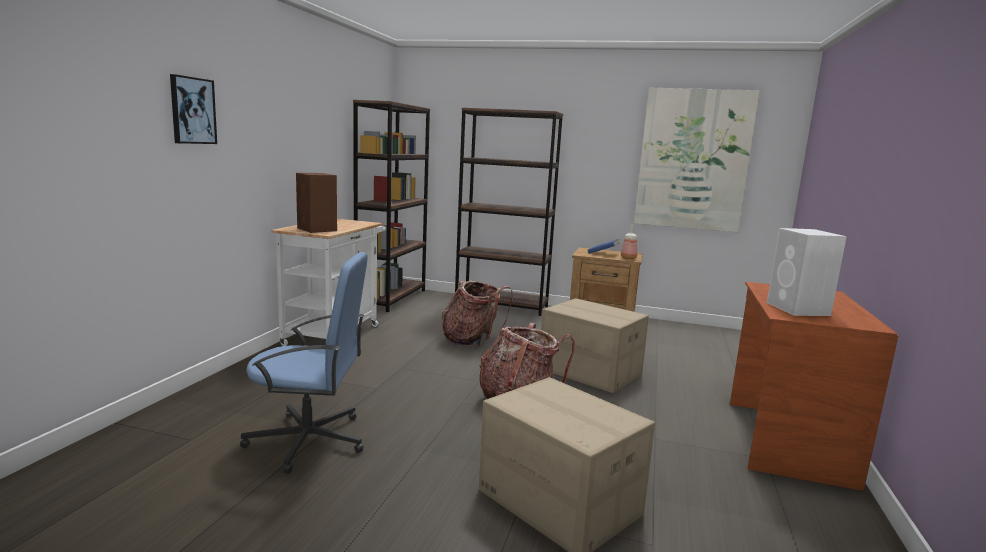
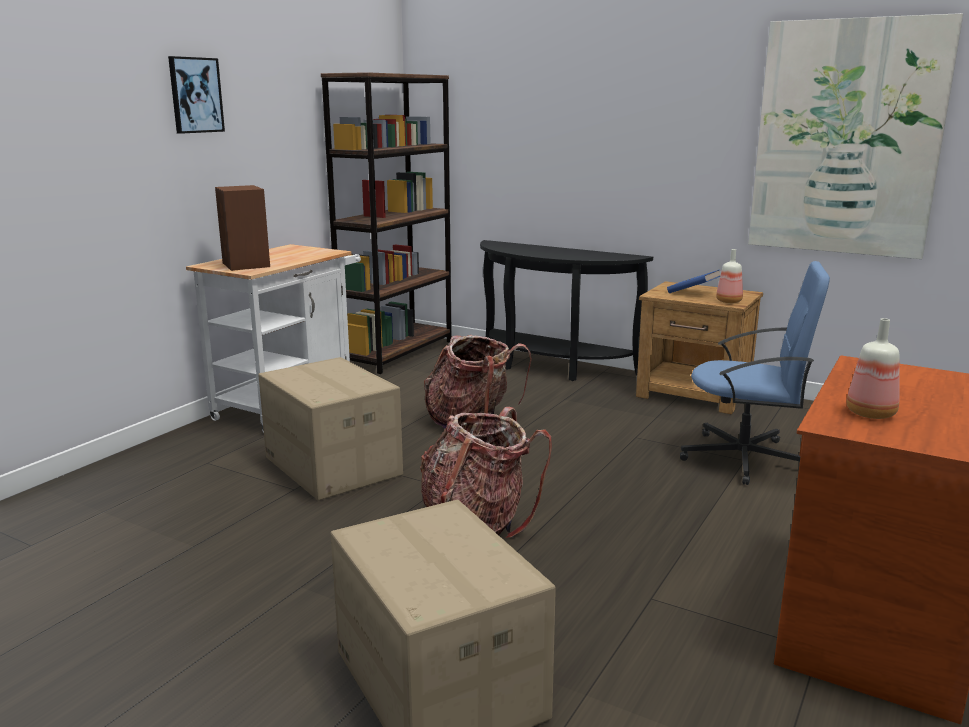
camera: 15 degrees right, 5 degrees up
picture [170,74,217,144] -> picture moved to [168,56,225,134]
blue office chair [240,252,368,474] -> blue office chair moved to [680,261,830,485]
brown bookcase [455,108,563,316] -> black console table [480,240,653,381]
cardboard box [541,298,649,393] -> cardboard box moved to [258,357,403,500]
white speaker [767,228,847,316] -> bottle [846,318,900,419]

